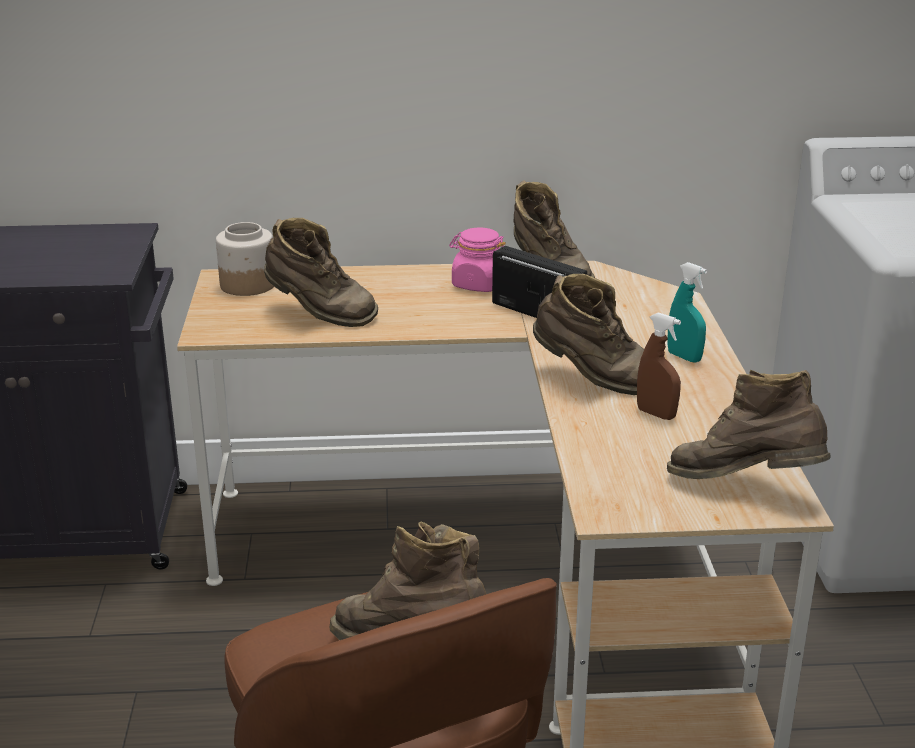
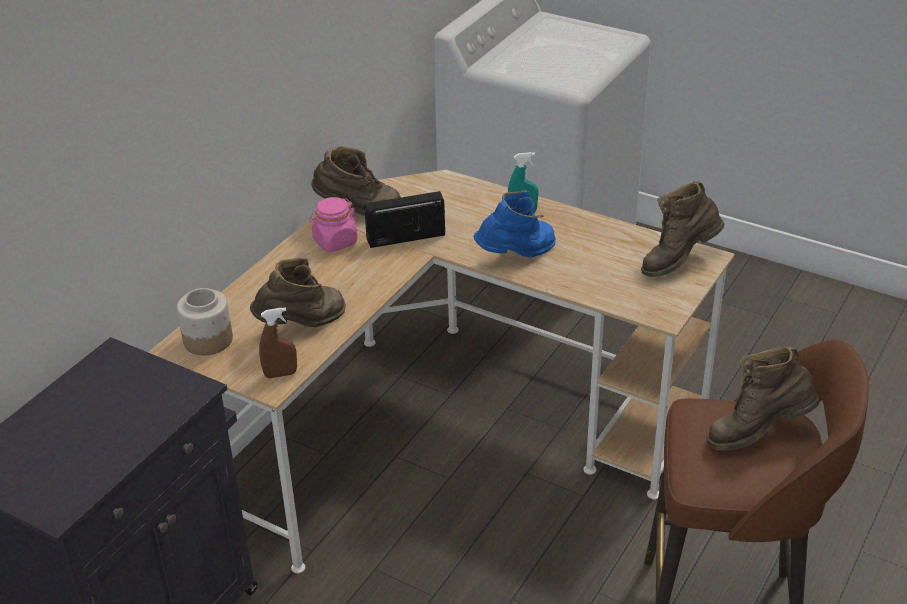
camera: 55 degrees left, 10 degrees up
brown boot [533,274,644,395] -> blue boot [474,190,556,258]
brown spray bottle [637,312,681,420] -> brown spray bottle moved to [259,307,297,378]

